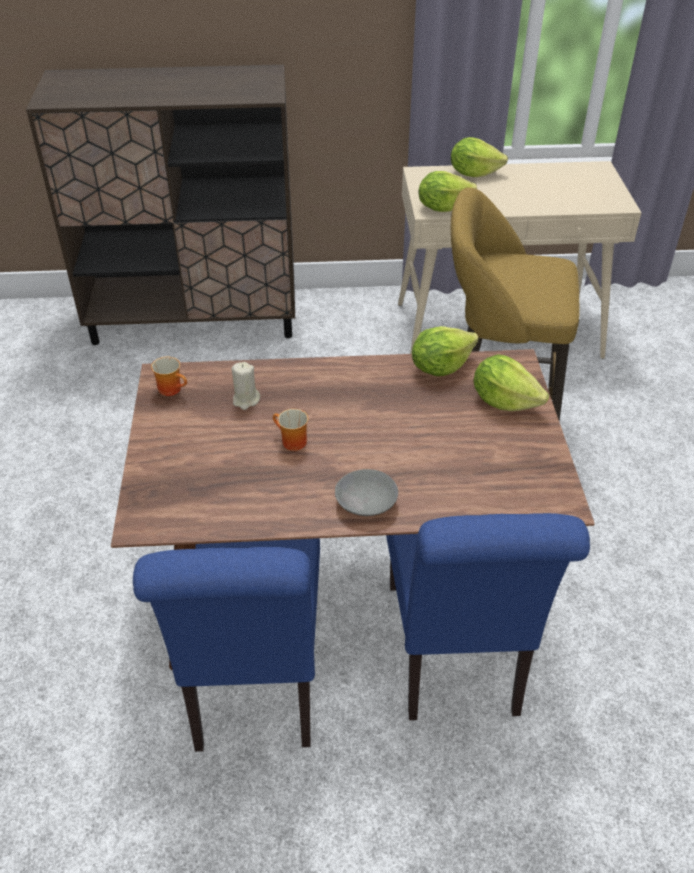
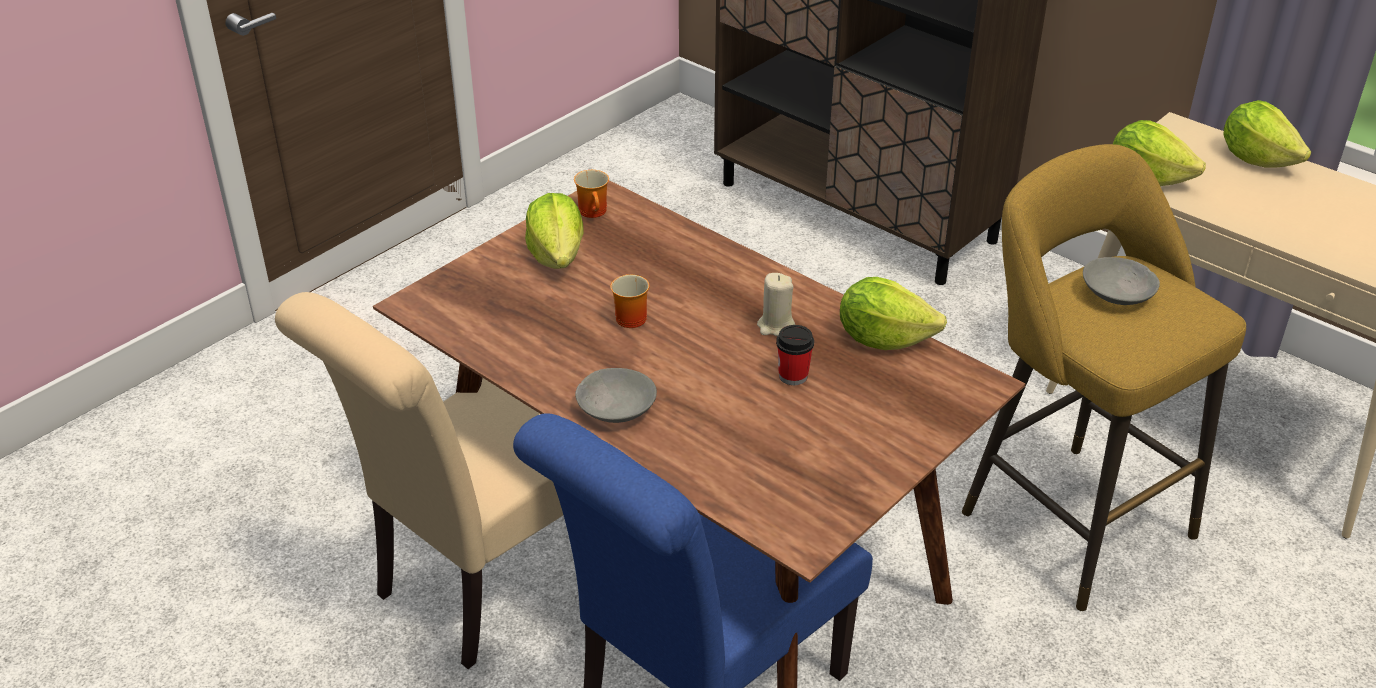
camera: 45 degrees right, 5 degrees down
blue chair [133,538,320,752] -> beige chair [275,292,563,669]
beige candle [232,362,260,410] -> beige candle moved to [757,273,795,336]
lettuce [473,354,549,411] -> lettuce moved to [525,193,584,269]
none -> cup [776,325,814,385]
none -> grey bowl [1083,257,1160,305]

